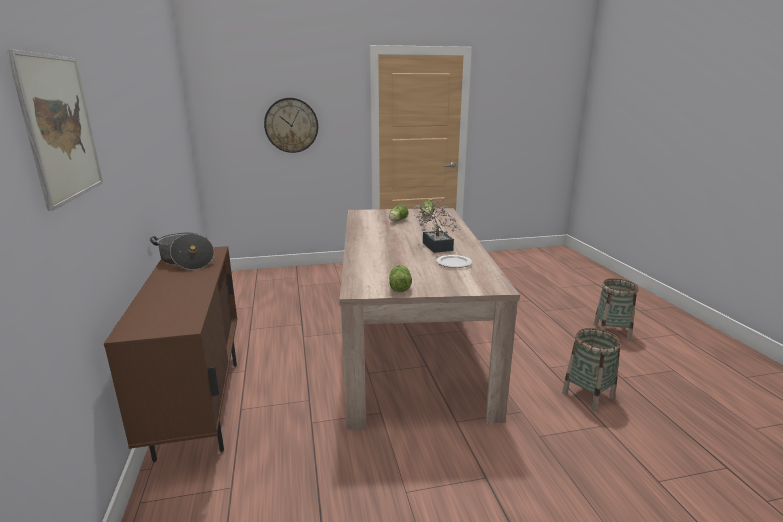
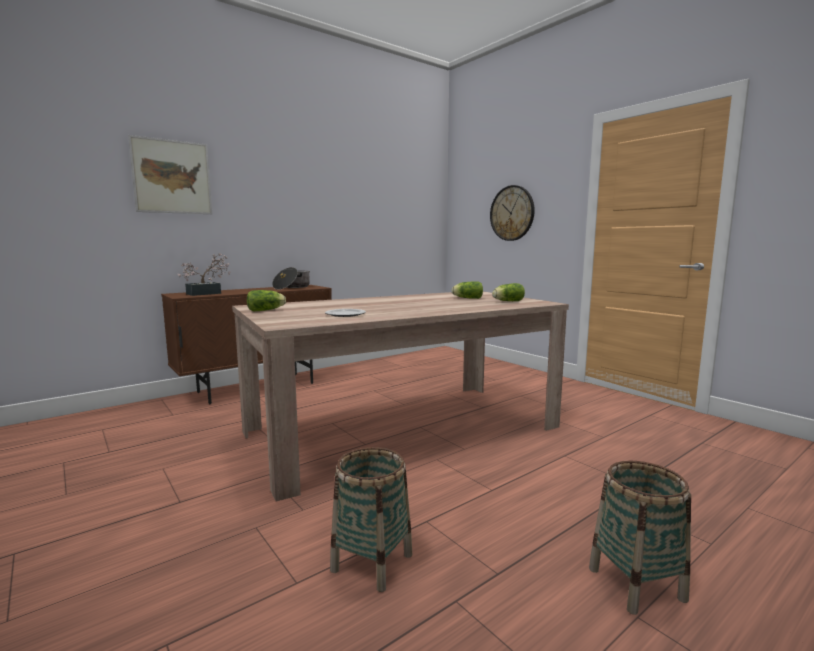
camera: 65 degrees right, 10 degrees down
potted plant [414,199,460,253] -> potted plant moved to [178,253,230,296]

